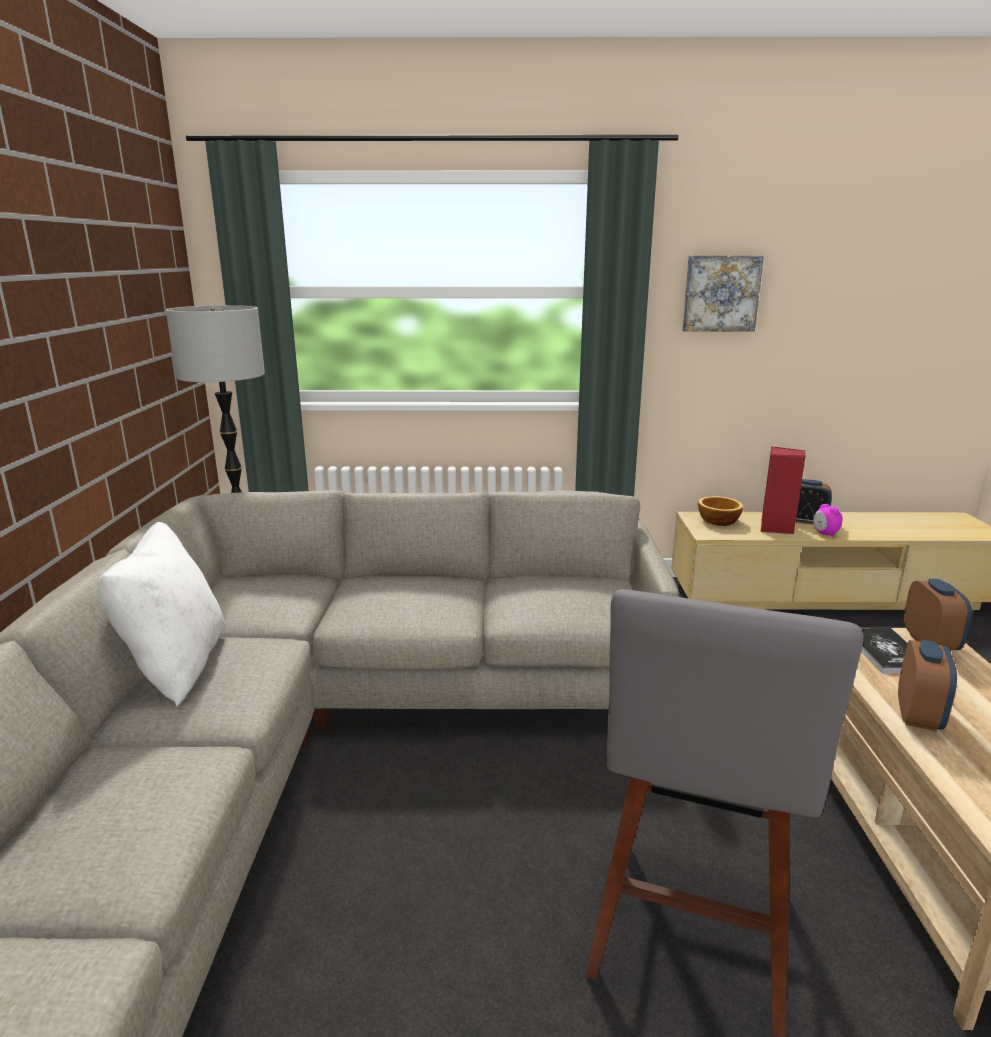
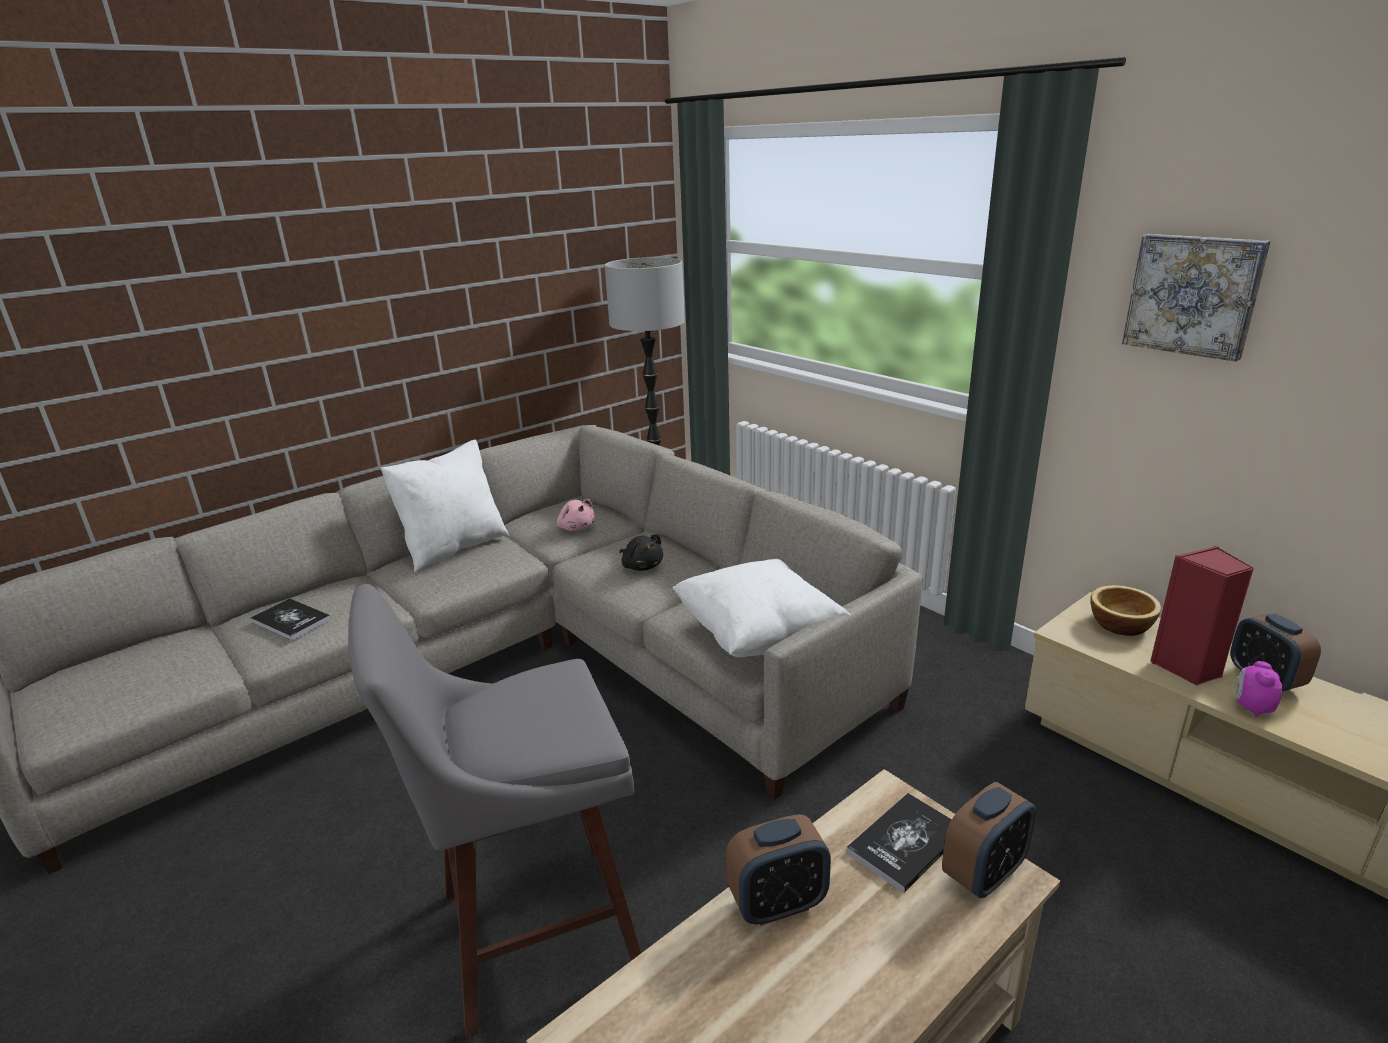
camera: 50 degrees right, 5 degrees up
none -> book [250,598,331,641]
none -> pink plush toy [557,499,595,531]
none -> black plush toy [620,534,663,571]
none -> white pillow [672,559,851,657]

